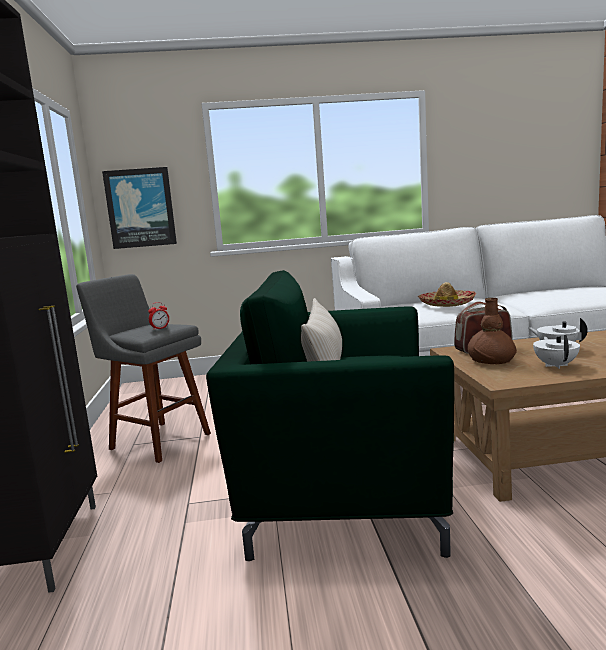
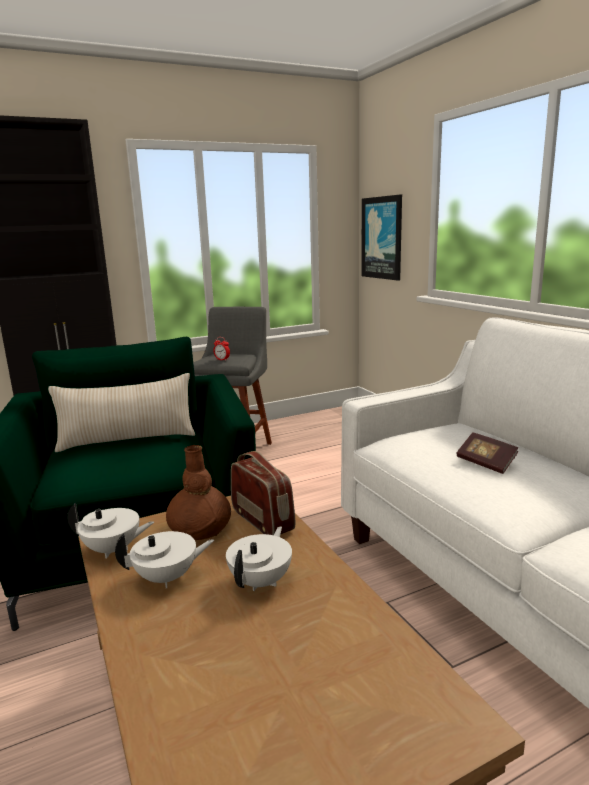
camera: 70 degrees right, 5 degrees up
hat [418,282,476,307] -> book [456,432,518,474]
none -> white teapot [67,503,154,559]

